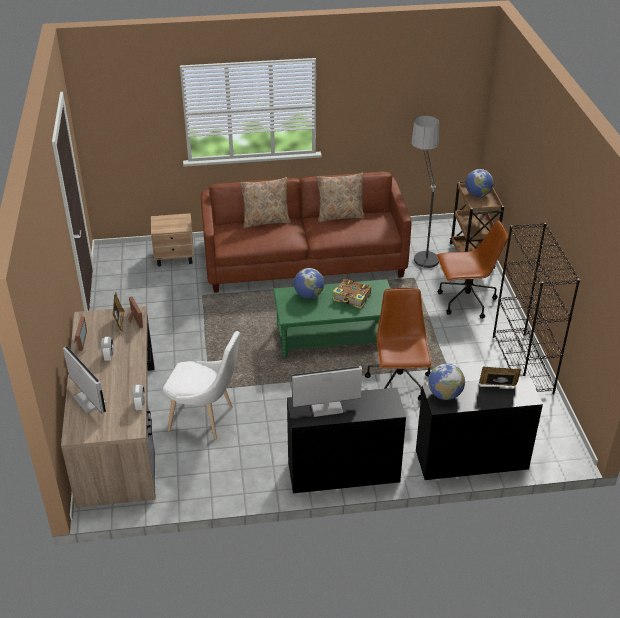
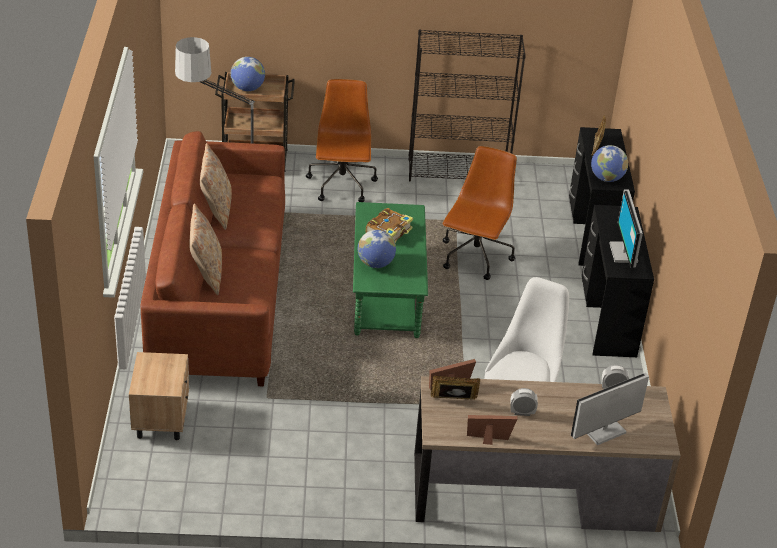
camera: 85 degrees left, 0 degrees up
brown office chair [365,288,432,400] -> brown office chair turned 105 degrees clockwise [443,146,517,280]

